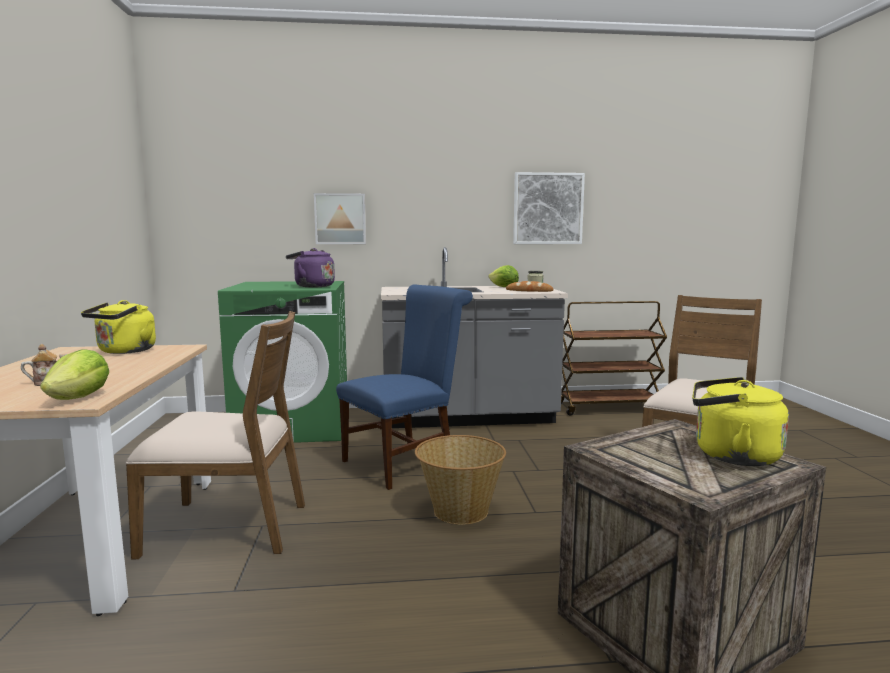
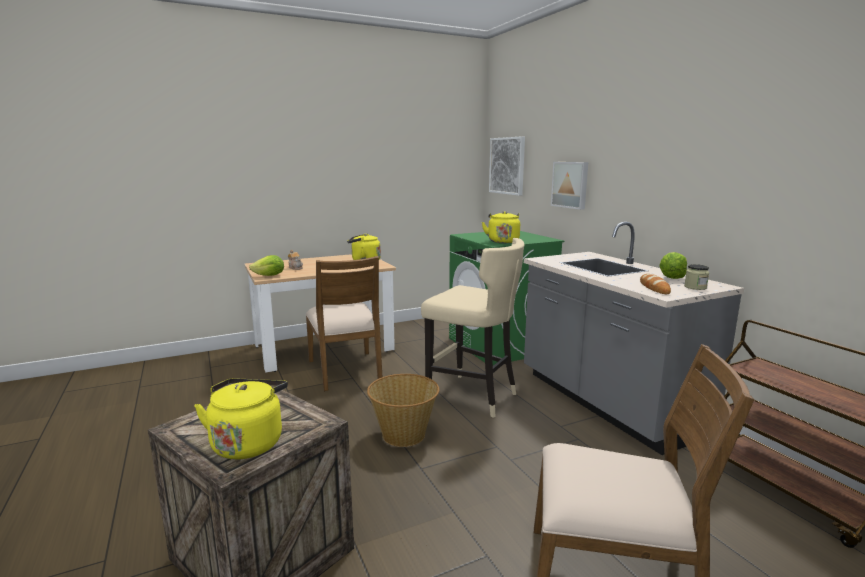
camera: 70 degrees right, 5 degrees up
purple kettle [286,248,335,287] -> yellow kettle [482,211,520,243]
blue chair [336,284,473,490] -> beige stool [421,238,524,418]
picture [513,172,585,244] -> picture moved to [489,136,525,196]

